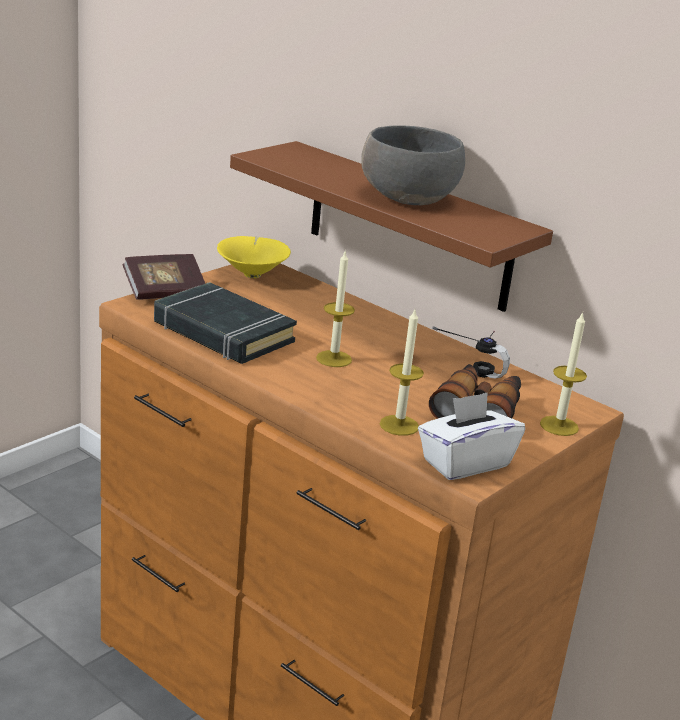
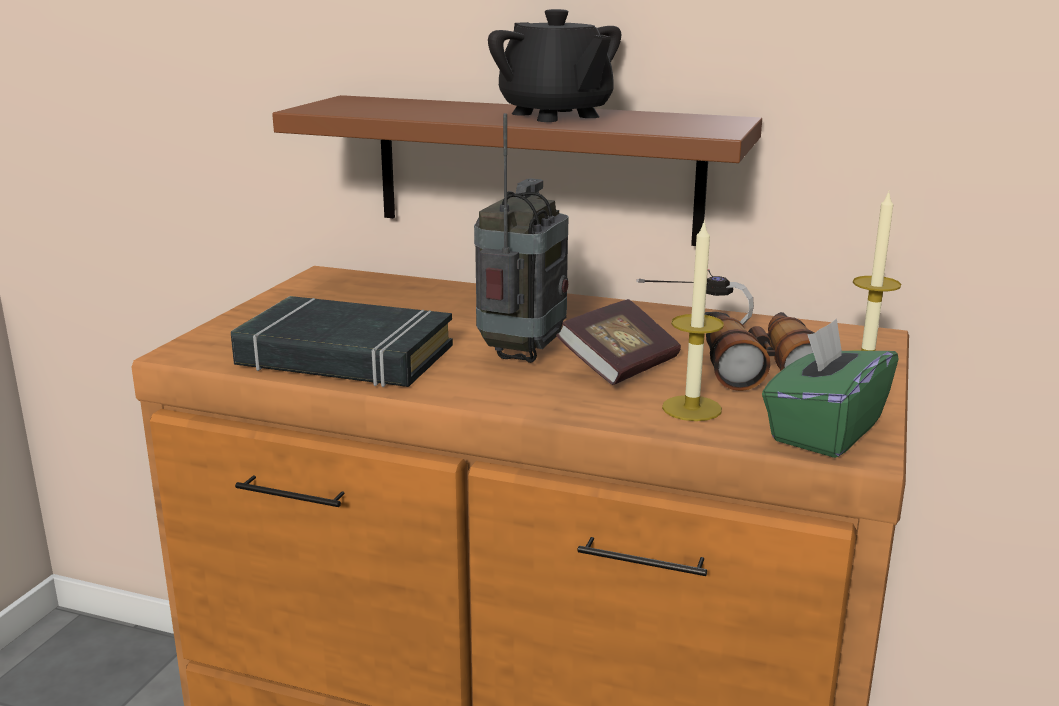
camera: 20 degrees left, 5 degrees down
book [122,254,205,300] -> book moved to [556,299,681,385]
yellow bowl [217,236,291,278] -> none
candle [316,250,355,367] -> radio [474,113,568,363]
grey bowl [361,125,465,205] -> black teapot [488,9,621,122]
white tissue box [418,393,525,480] -> green tissue box [762,319,899,458]

